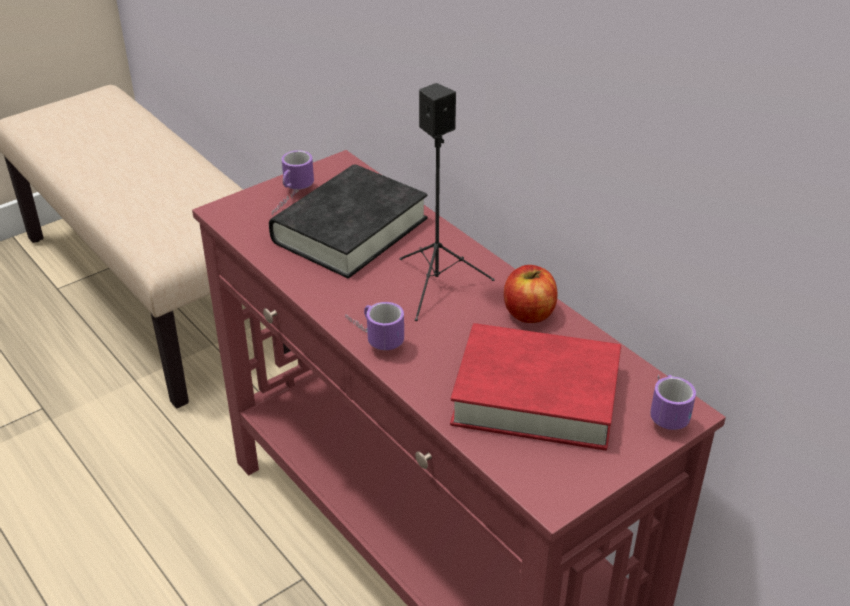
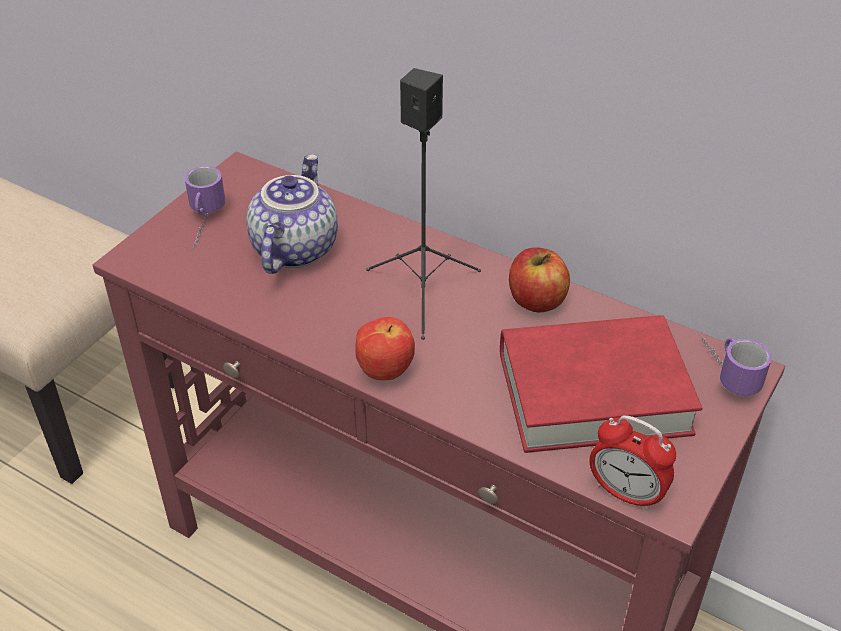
camera: 20 degrees left, 5 degrees up
black book [269,165,427,278] -> teapot [246,154,338,274]
mug [345,302,404,350] -> apple [355,317,415,380]
none -> alarm clock [589,415,676,510]

